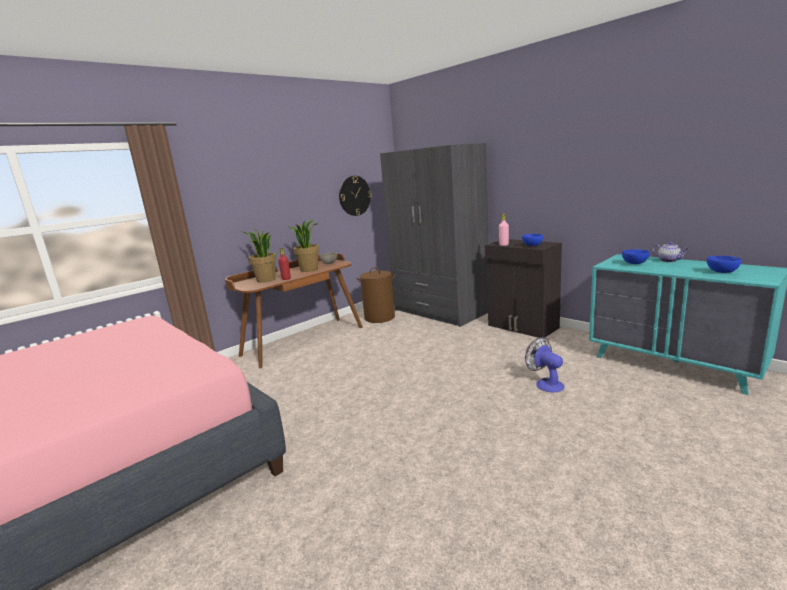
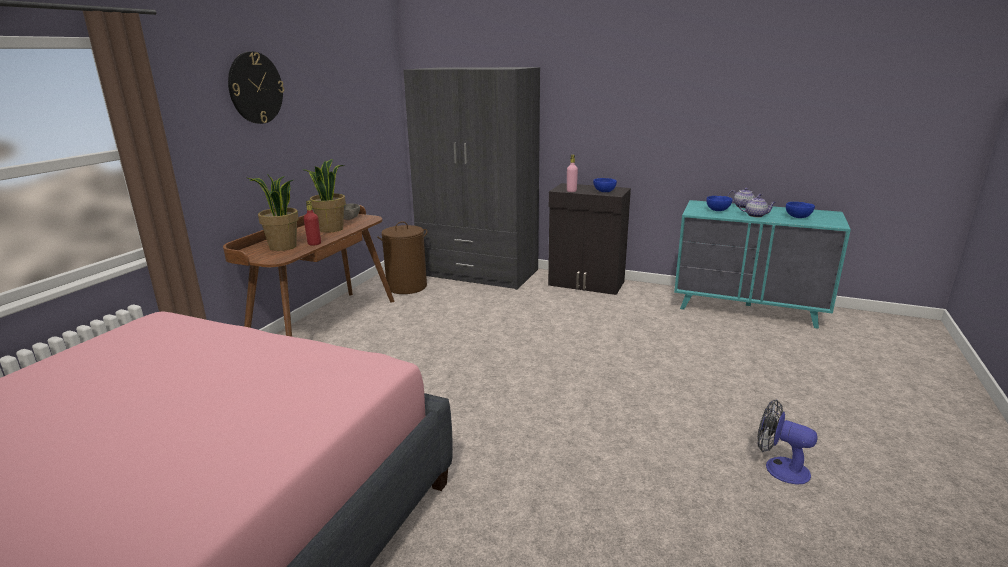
camera: 25 degrees left, 5 degrees up
wall clock [339,176,371,216] -> wall clock moved to [228,51,284,124]
fan [525,337,564,393] -> fan moved to [757,399,817,485]
none -> teapot [739,196,776,217]

